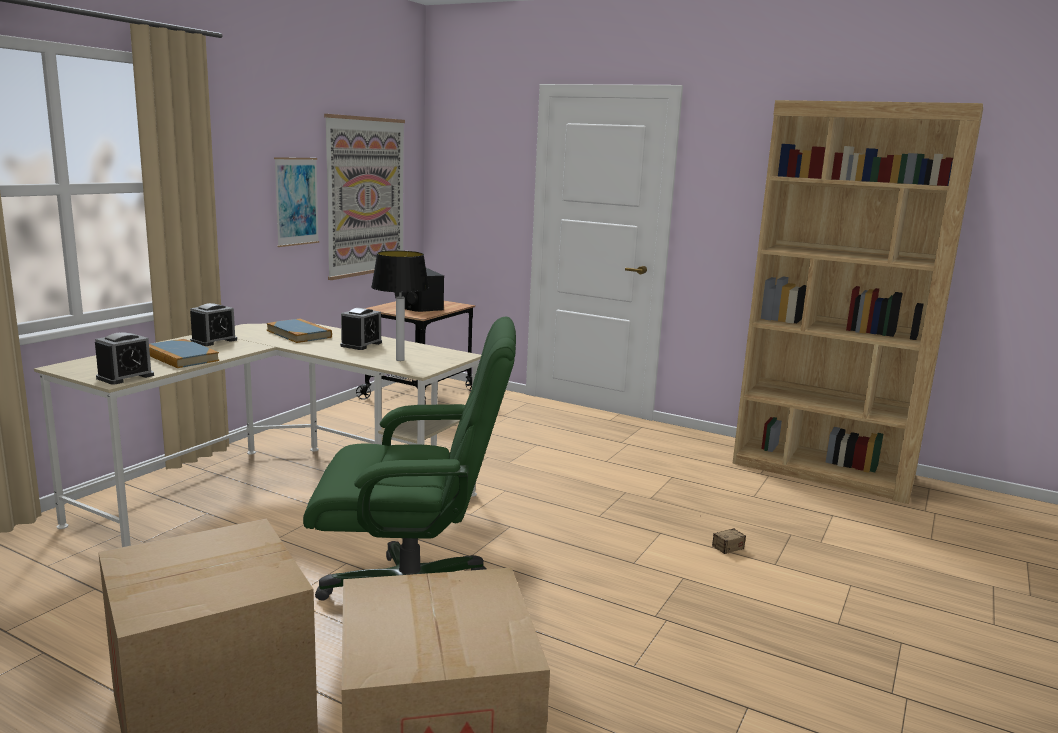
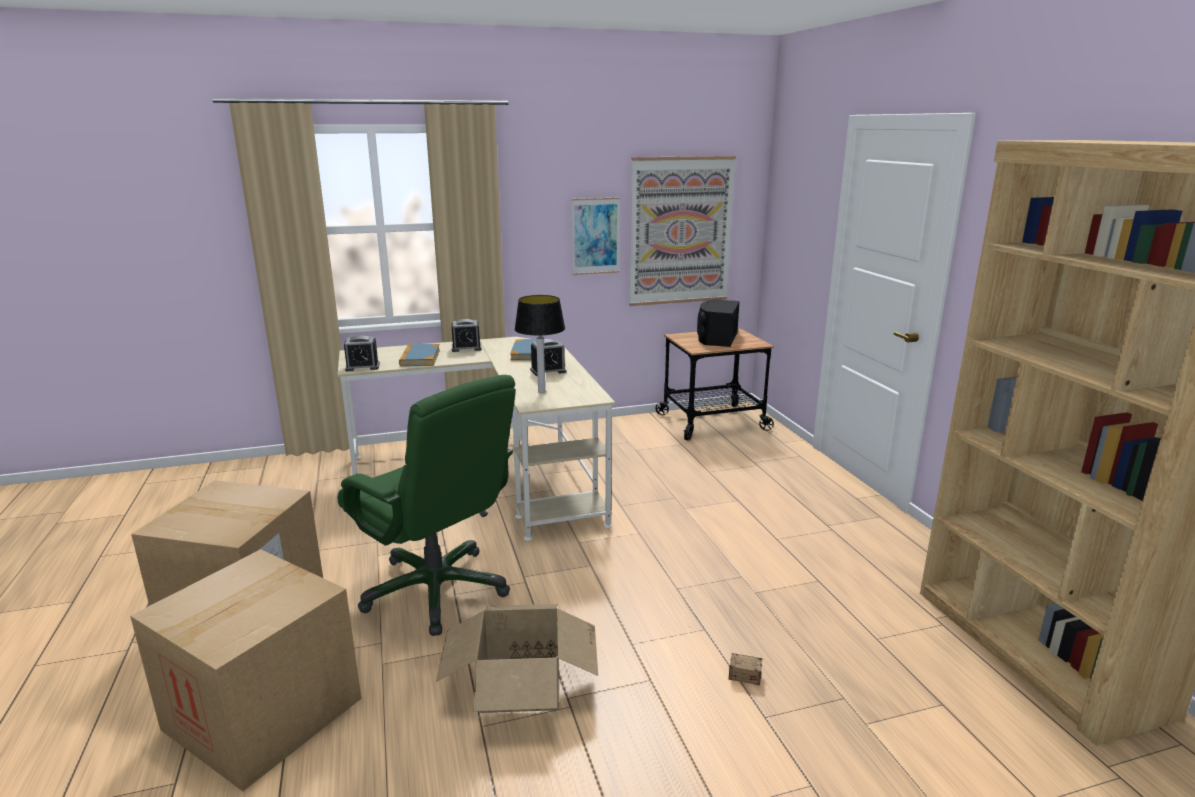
camera: 45 degrees right, 5 degrees up
none -> cardboard box [436,604,598,713]

